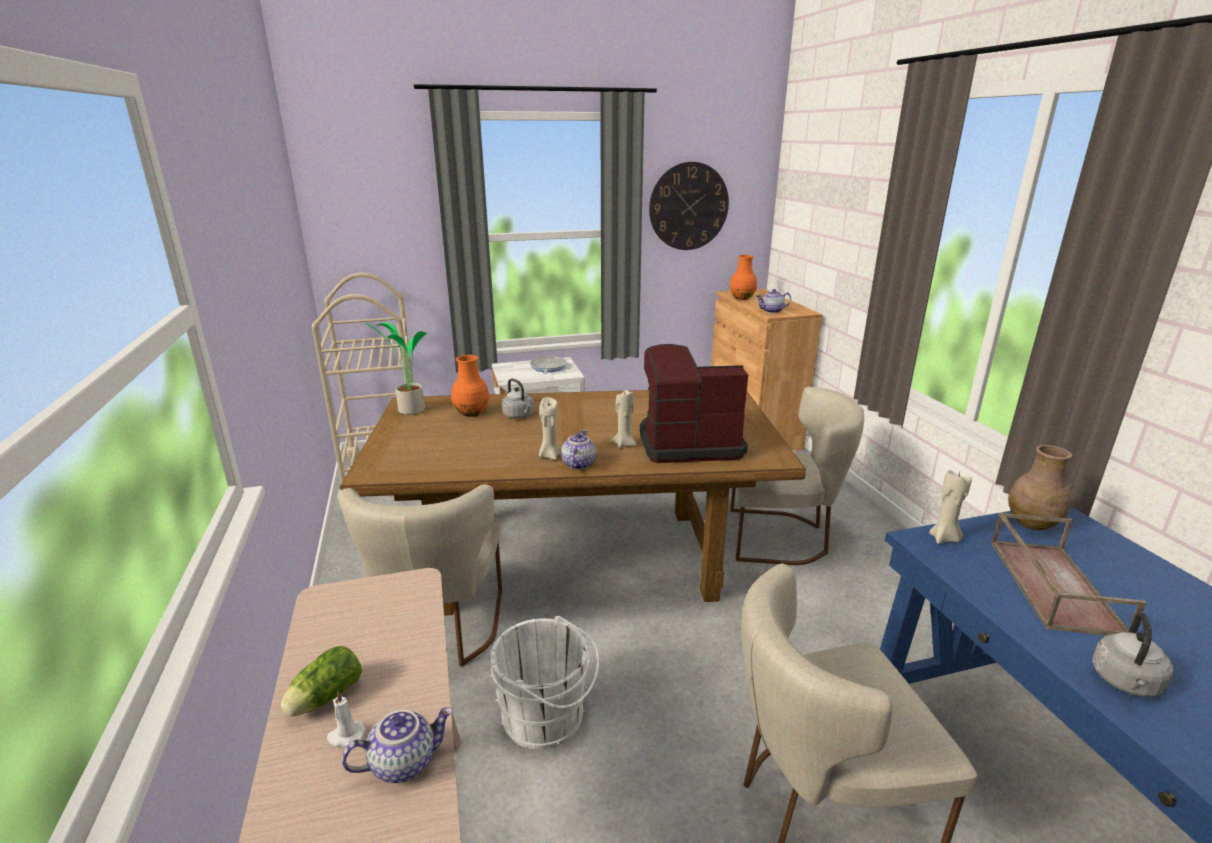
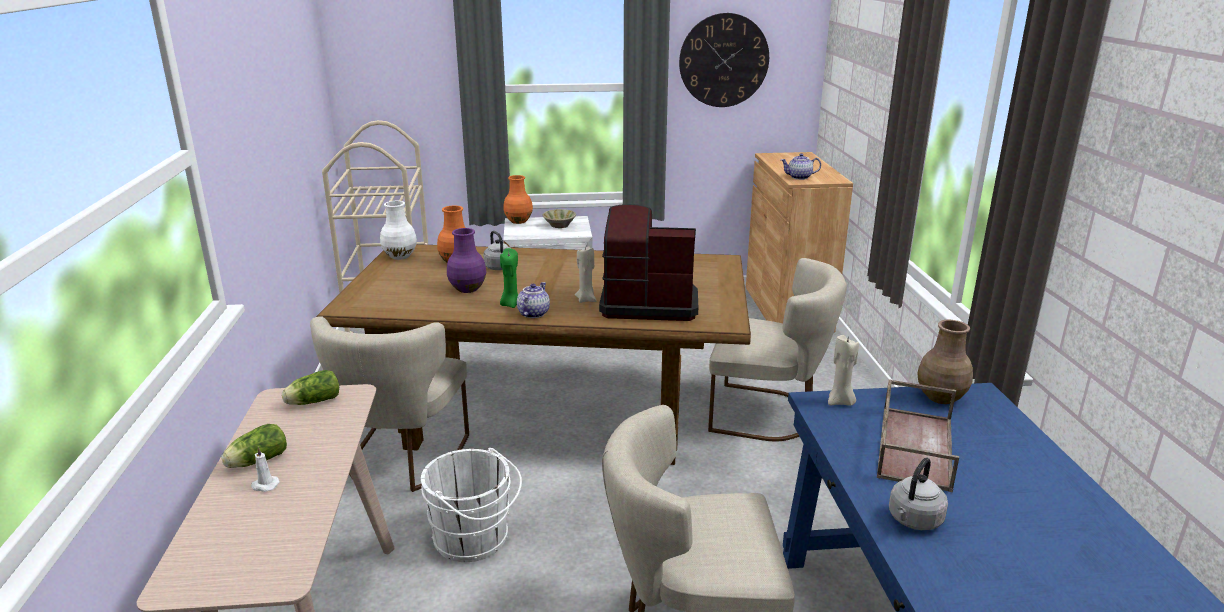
camera: 10 degrees right, 0 degrees up
teapot [342,707,453,783] -> none
potted plant [365,322,427,415] -> white vase [380,201,417,260]
frying pan [530,356,567,374] -> beige bowl [542,209,576,228]
beige candle [539,397,561,460] -> green candle [500,248,518,308]
orange vase [730,255,757,300] -> orange vase moved to [503,175,533,224]
none -> lettuce [282,370,339,405]
none -> purple vase [447,228,486,293]

